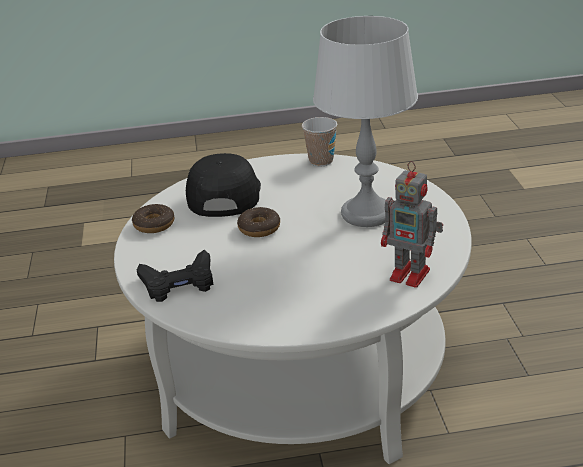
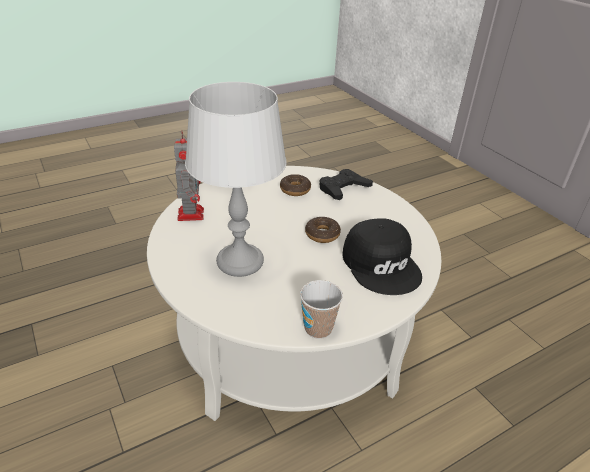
camera: 155 degrees right, 5 degrees up
donut [132,204,174,233] -> donut moved to [280,174,311,196]
toy robot [381,161,443,288] -> toy robot turned 75 degrees clockwise [174,131,204,221]

